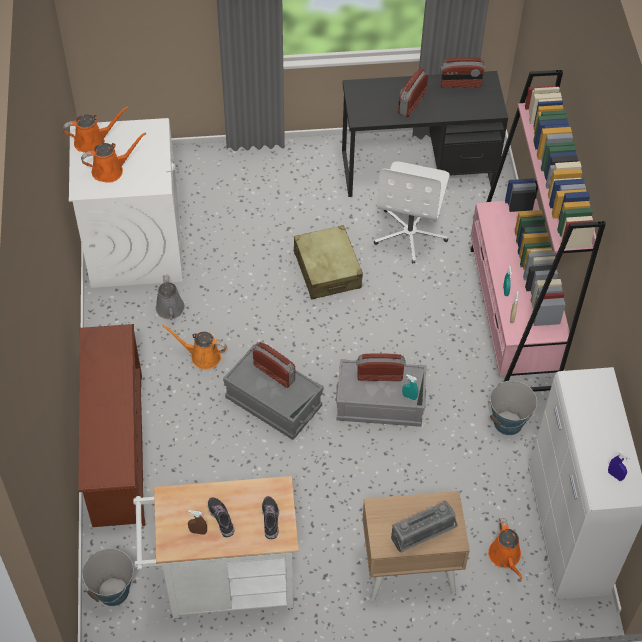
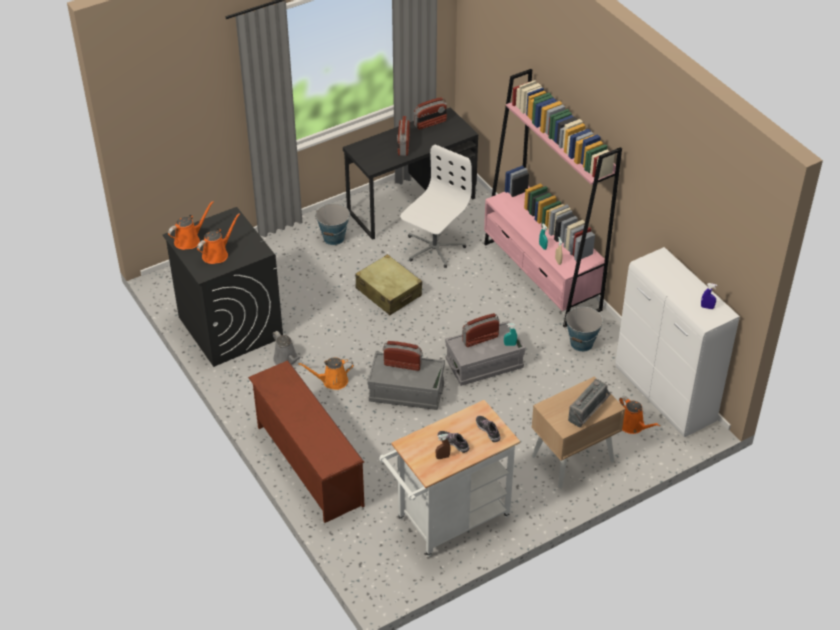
camera: 25 degrees left, 10 degrees down
white washing machine [69,118,183,288] -> black washing machine [163,207,283,367]
bucket [82,548,134,606] -> bucket moved to [315,203,350,245]
white office chair [374,161,449,263] -> white office chair turned 135 degrees counterclockwise [400,144,472,268]

